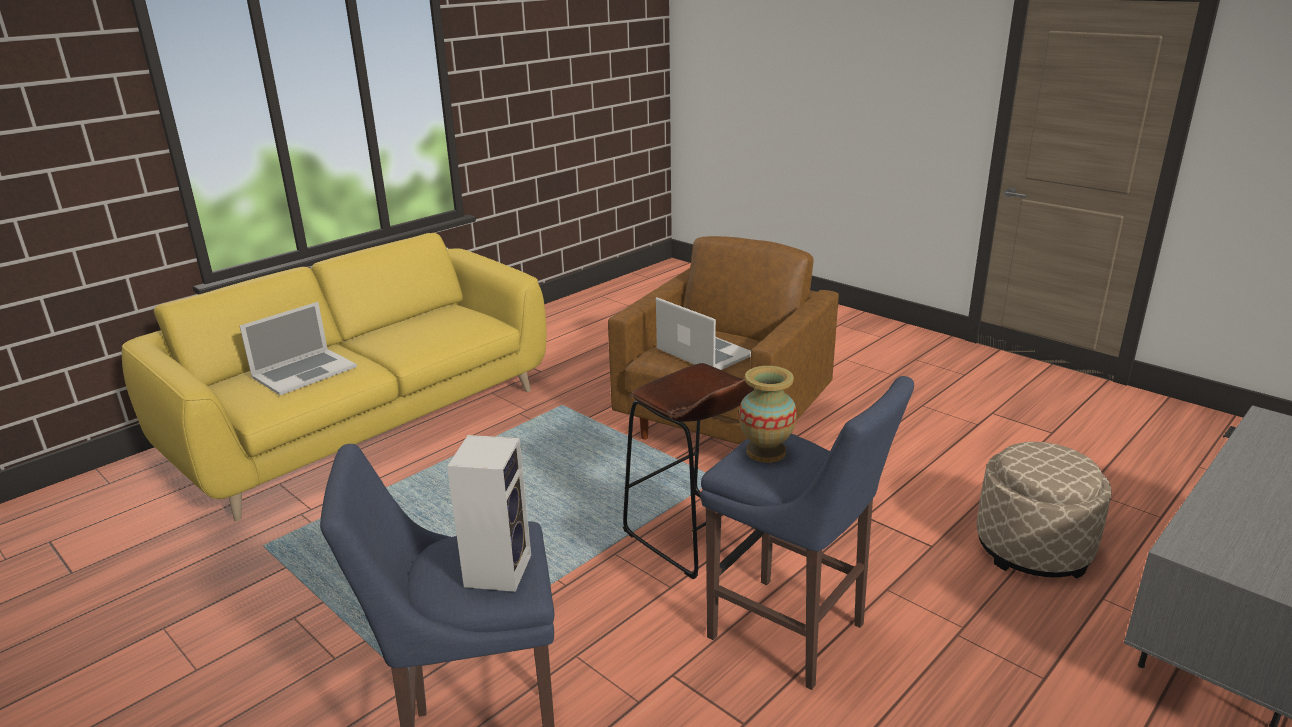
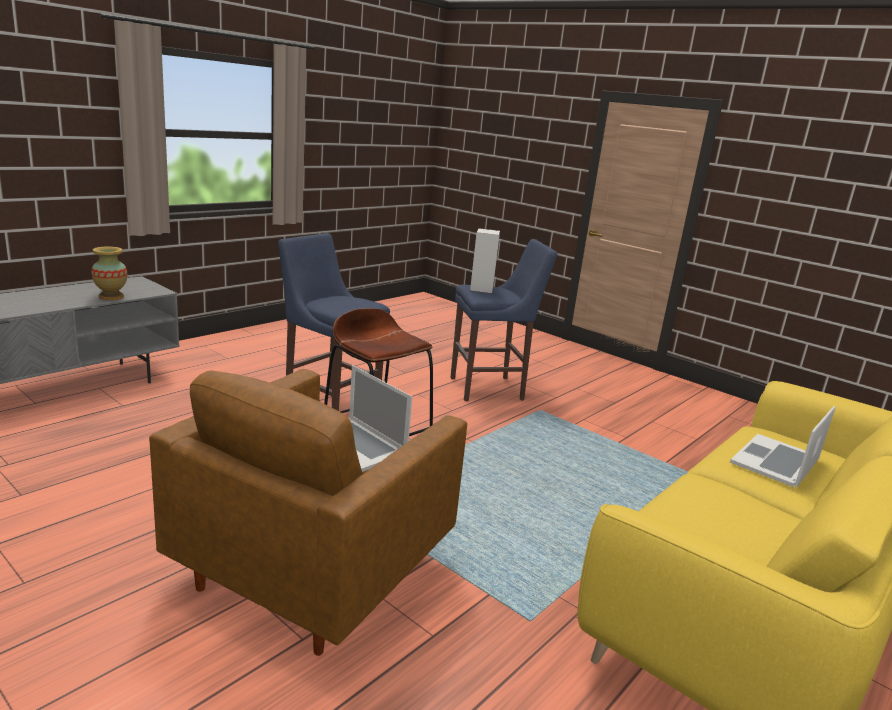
camera: 175 degrees right, 5 degrees down
vase [739,366,797,463] -> vase moved to [91,247,127,300]
beige ottoman [977,442,1112,579] -> none

